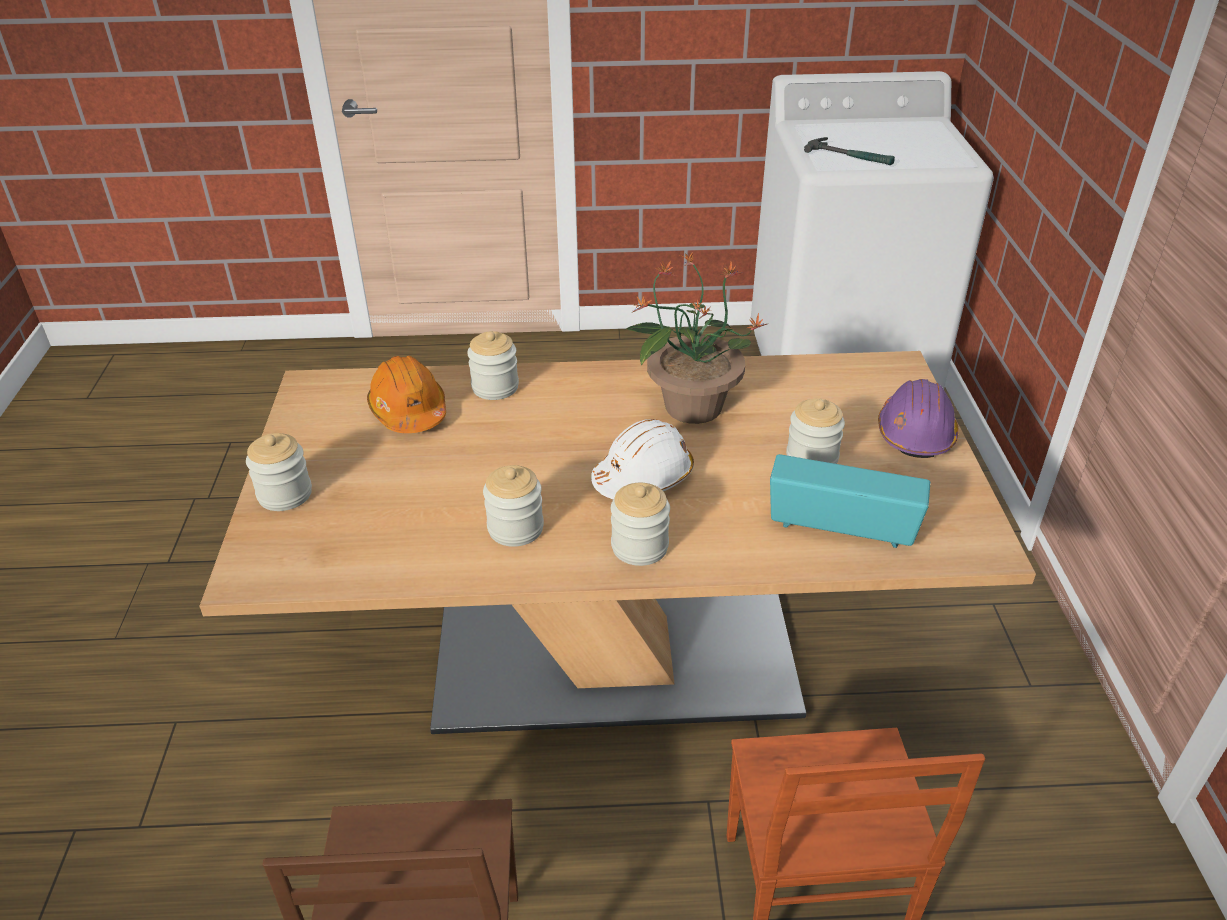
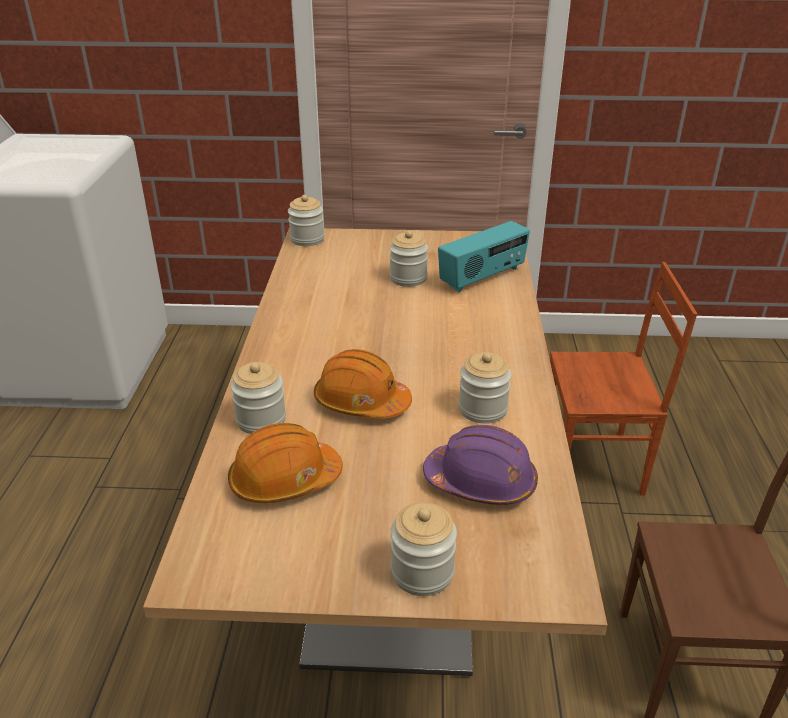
camera: 85 degrees left, 5 degrees down
white hard hat [591,419,694,499] -> none
jar [611,483,670,566] -> jar moved to [288,195,324,246]
potted plant [625,253,767,424] -> none
radio [770,454,930,548] -> radio turned 150 degrees counterclockwise [438,221,530,293]
hammer [804,137,895,165] -> none
purple hard hat [878,379,959,458] -> purple hard hat moved to [423,425,538,505]
none -> orange hard hat [314,349,412,419]

